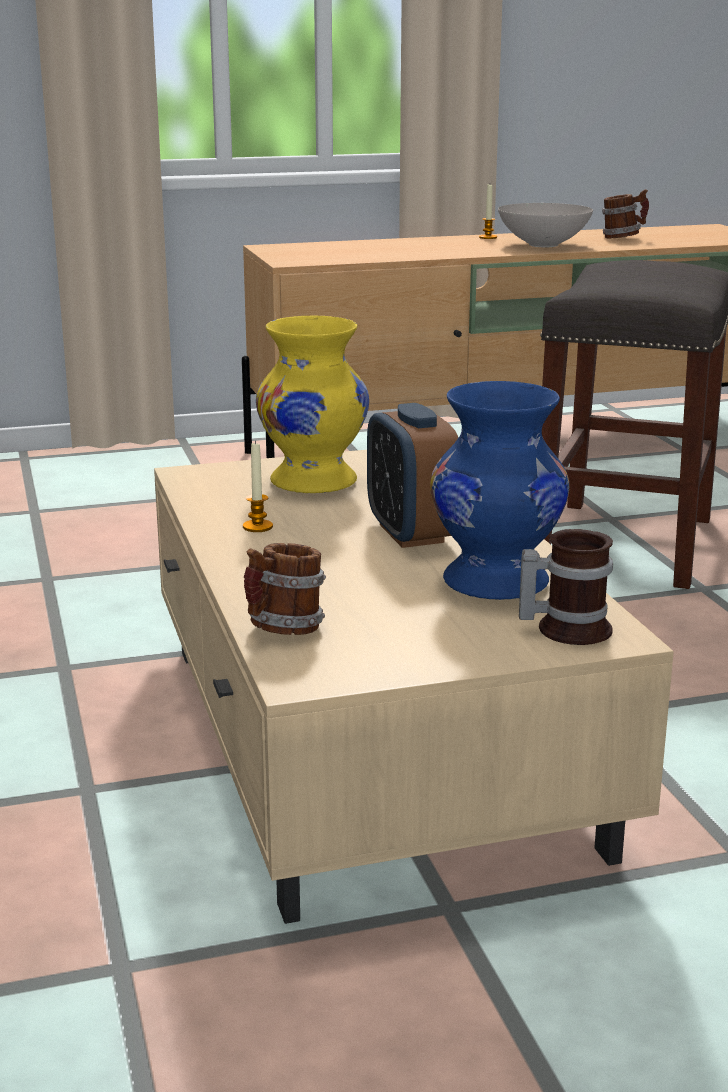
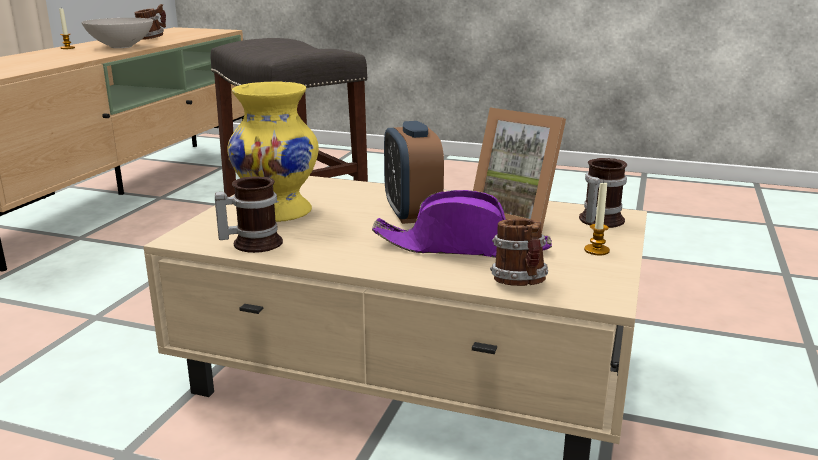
camera: 55 degrees left, 0 degrees up
candle [243,441,273,532] -> candle moved to [584,181,610,255]
alarm clock [367,403,458,548] -> alarm clock turned 60 degrees clockwise [384,121,444,224]
blue vase [430,381,570,600] -> picture frame [473,108,566,232]
none -> mug [215,176,283,253]
none -> purple hat [372,190,552,258]

